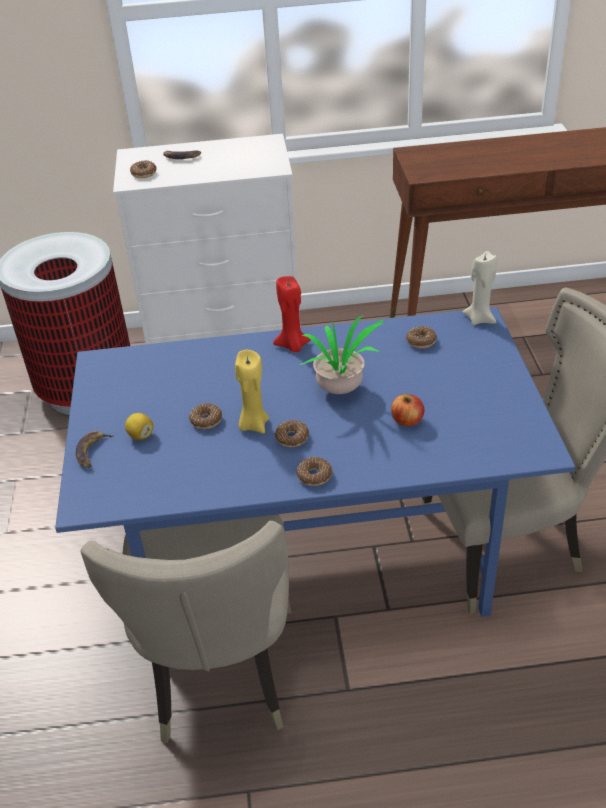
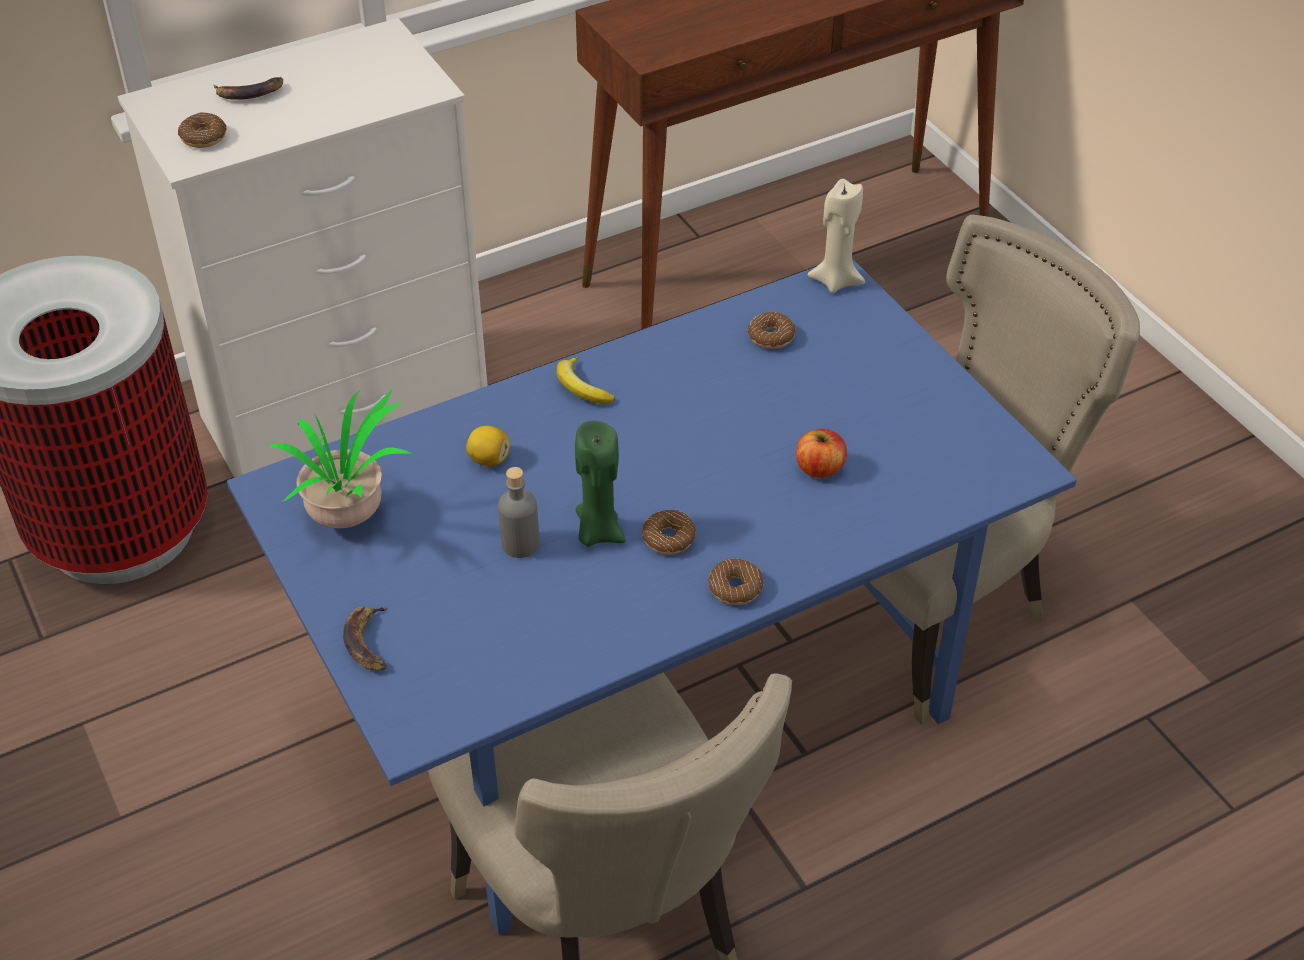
camera: 25 degrees left, 5 degrees up
lemon [125,413,153,440] -> lemon moved to [466,426,510,466]
donut [189,403,222,429] -> grey bottle [498,467,540,558]
yellow candle [235,350,269,433] -> green candle [575,421,626,547]
red candle [273,276,311,352] -> banana [556,357,615,404]
potted plant [300,315,384,394] -> potted plant moved to [268,390,412,528]

